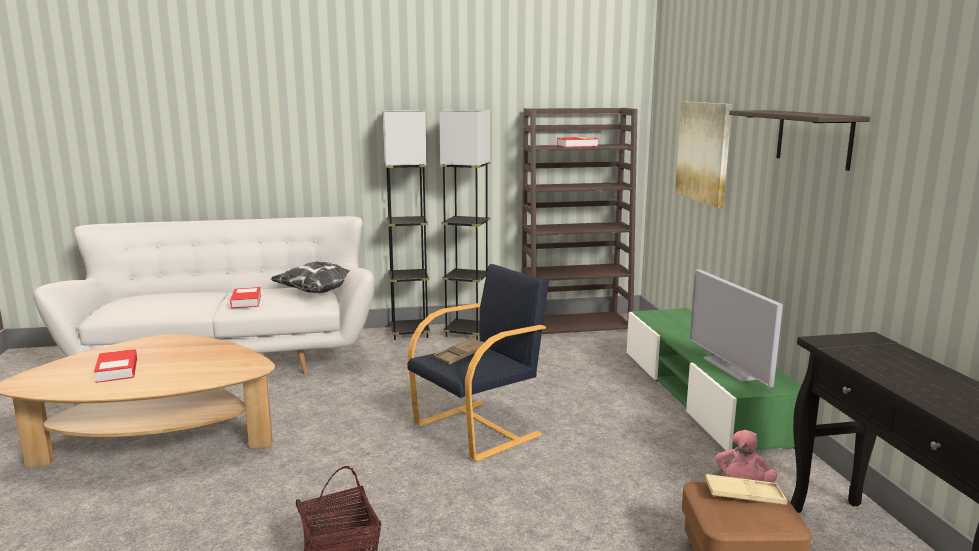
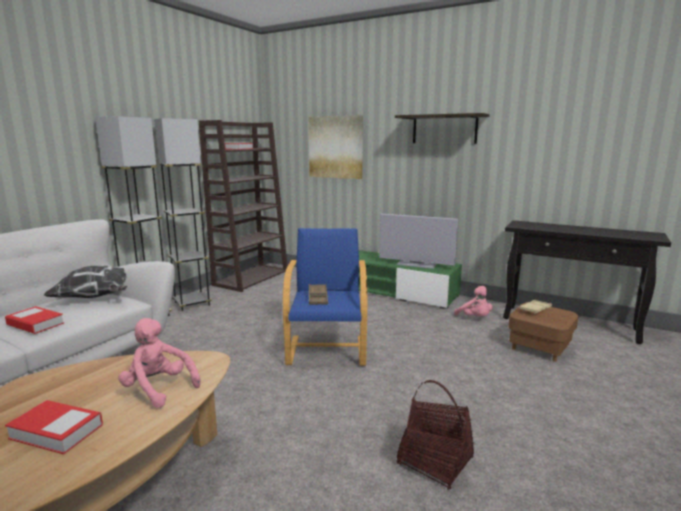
camera: 50 degrees left, 0 degrees up
black armchair [407,264,549,461] -> blue armchair [283,228,367,366]
none -> pink plush toy [118,318,201,408]

